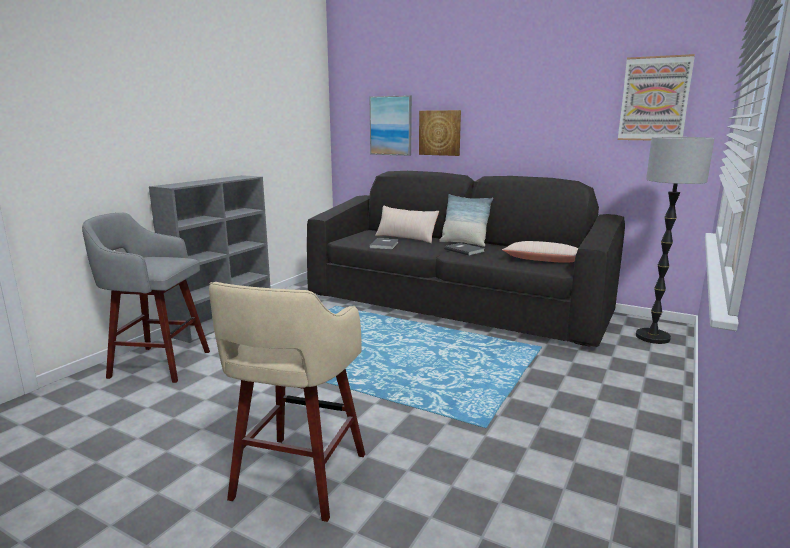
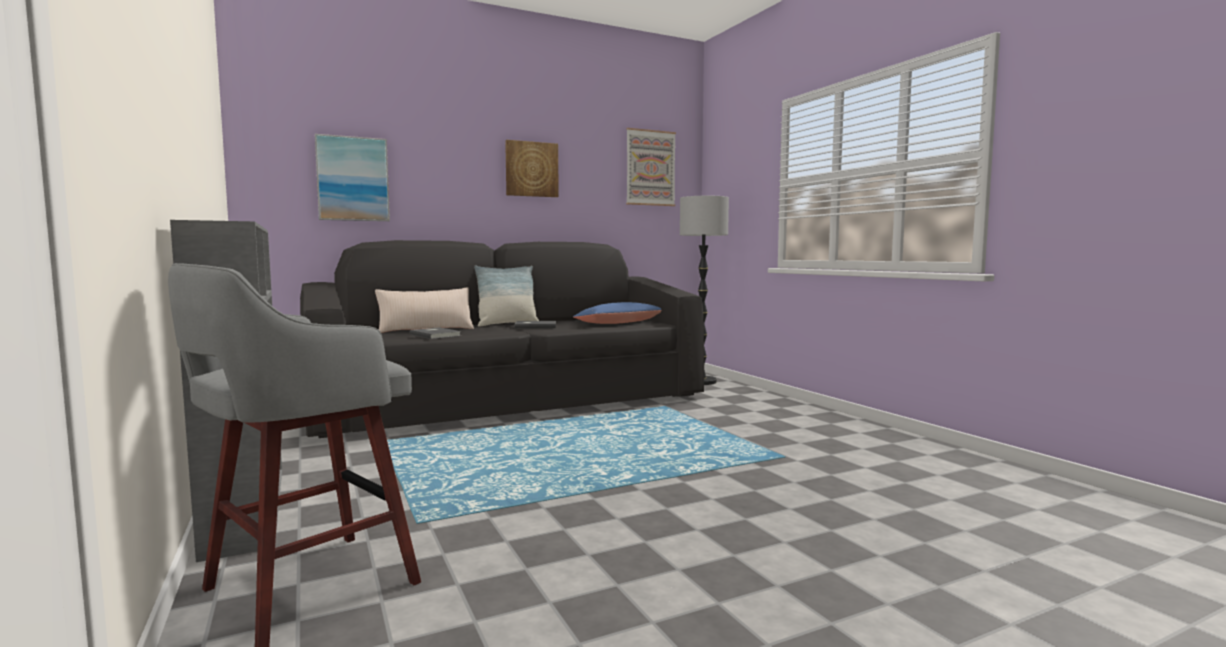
camera: 55 degrees left, 10 degrees down
beige stool [209,282,365,522] -> none
picture [419,110,461,156] -> picture moved to [505,140,559,197]
beige pillow [502,241,578,263] -> blue pillow [573,302,661,324]

